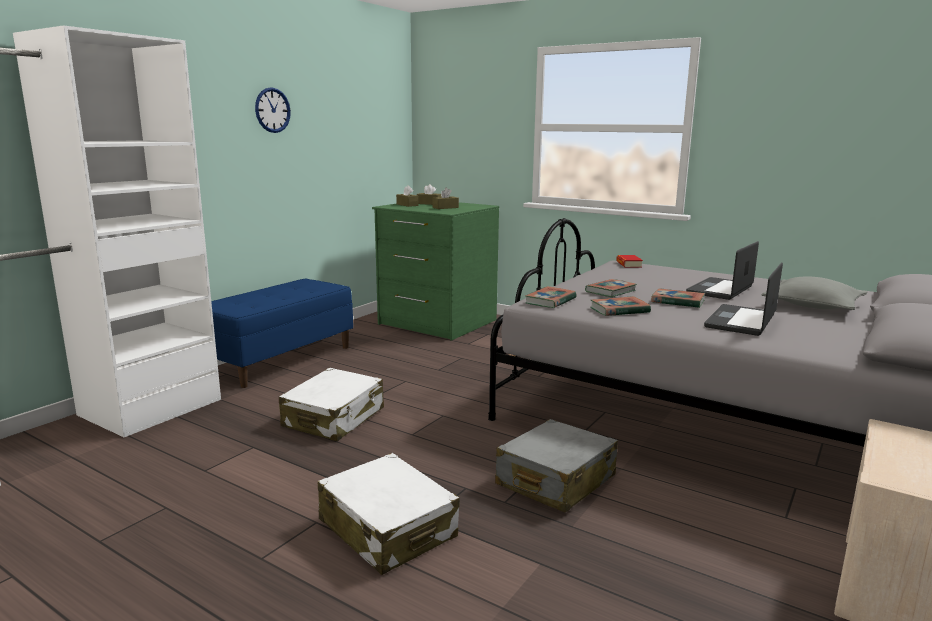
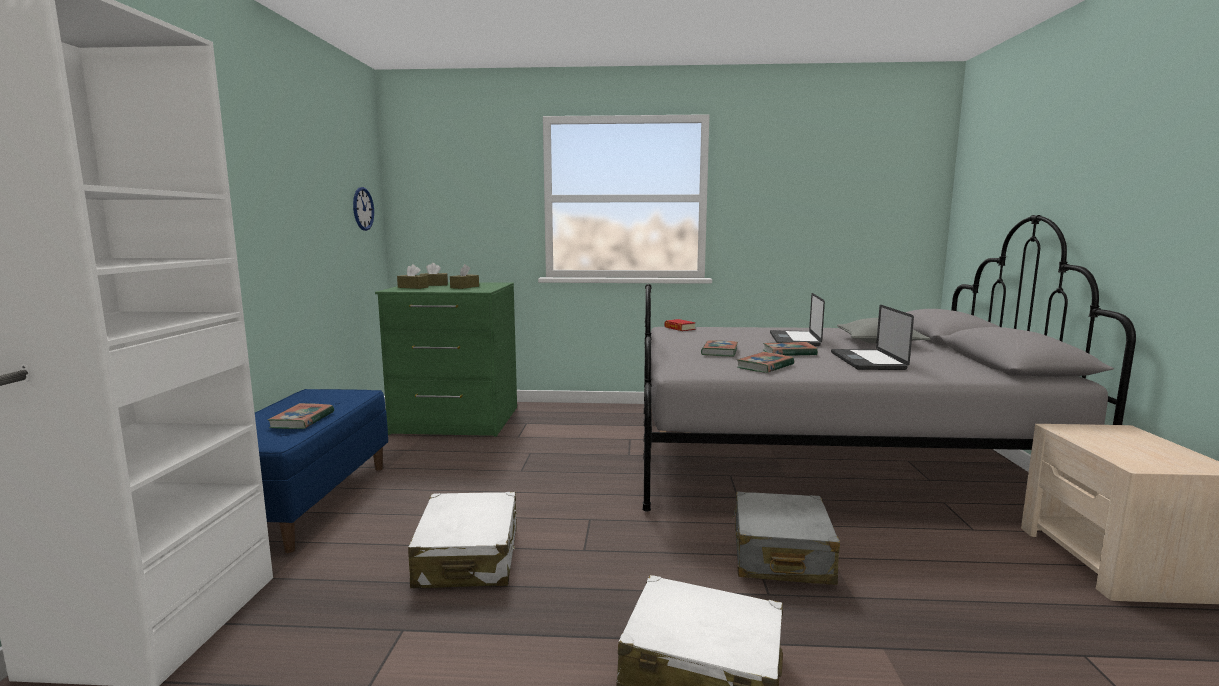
camera: 30 degrees left, 5 degrees down
wall clock [255,87,291,133] -> wall clock moved to [353,187,374,231]
book [525,286,577,308] -> book moved to [268,403,334,429]

